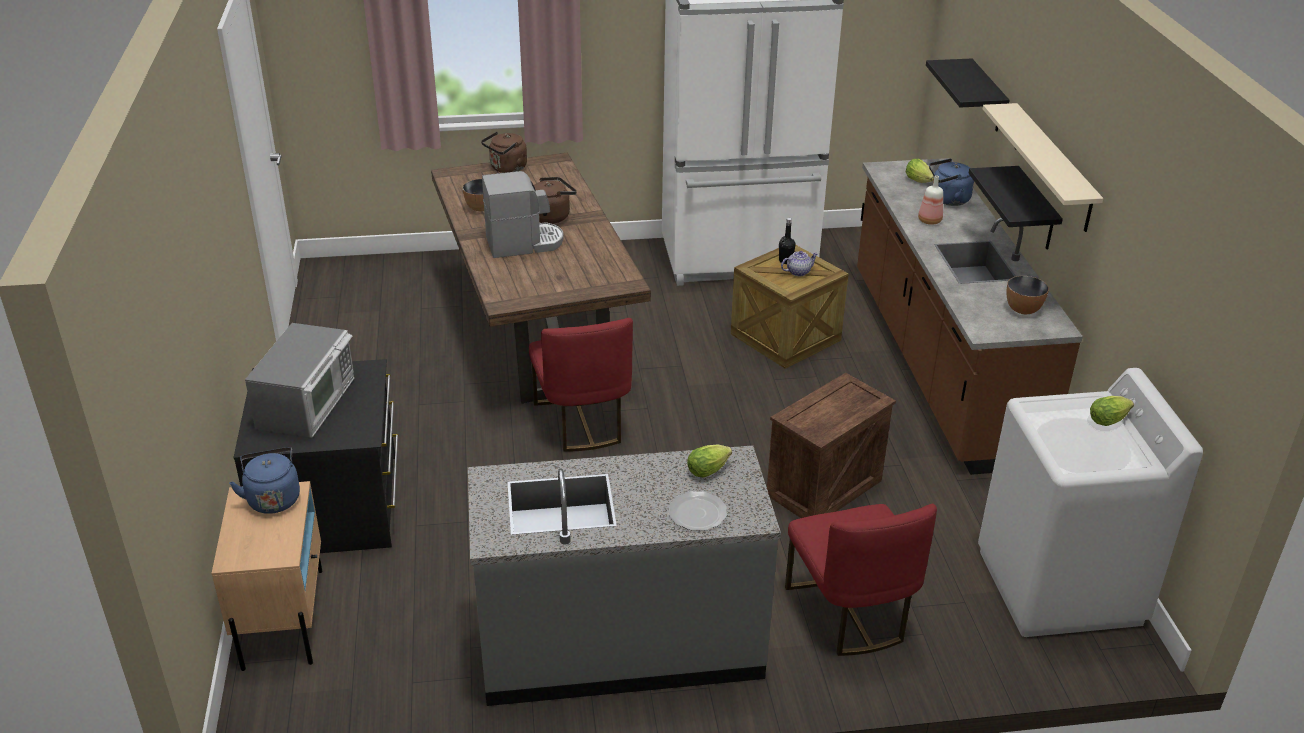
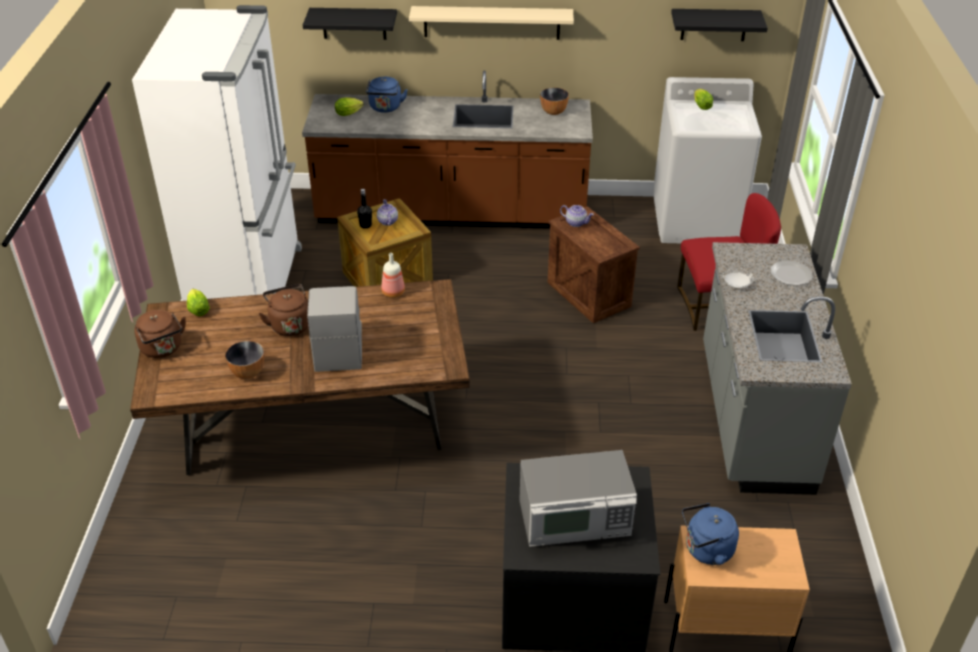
camera: 80 degrees left, 5 degrees up
microwave [245,323,354,437] -> microwave turned 150 degrees clockwise [519,450,637,547]
red chair [529,318,633,452] -> none
lettuce [687,444,732,477] -> lettuce moved to [187,289,210,316]
bottle [918,175,943,225] -> bottle moved to [381,253,405,298]
black shelf [969,166,1063,250] -> black shelf moved to [671,9,768,41]
none -> teapot [560,205,594,227]
none -> white plate [723,268,754,288]

